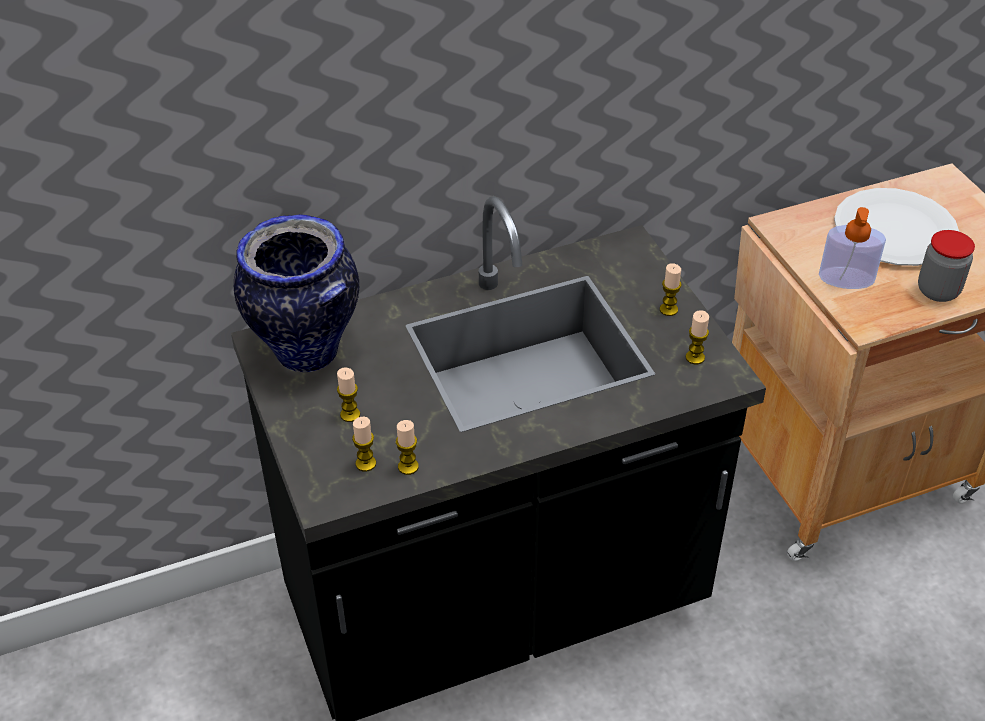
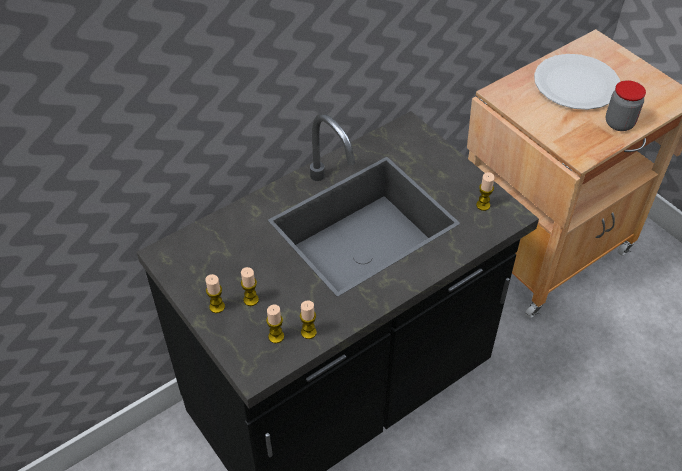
camera: 15 degrees left, 5 degrees up
vase [234,214,359,372] -> none
candle [660,263,681,316] -> candle moved to [205,274,225,313]
soap dispenser [819,207,886,289] -> none

